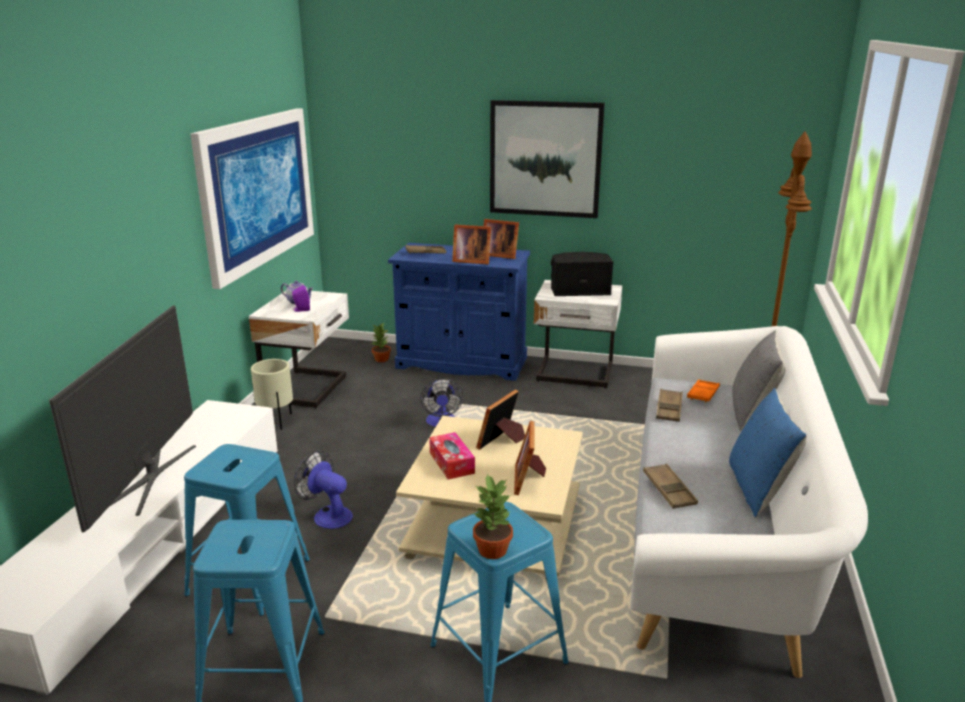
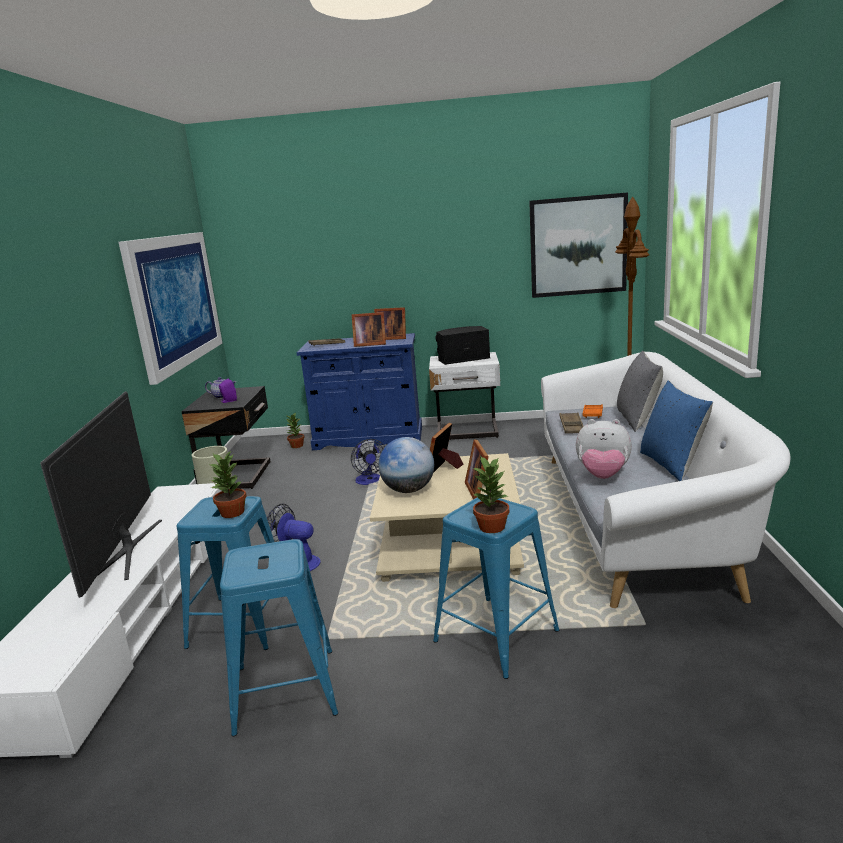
camera: 10 degrees left, 5 degrees down
white nightstand [249,291,349,409] -> black nightstand [181,386,271,489]
tissue box [429,432,475,480] -> globe [378,437,434,493]
picture [490,100,605,218] -> picture moved to [529,192,628,298]
brown tray [643,464,698,509] -> plush toy [576,419,632,479]
none -> potted plant [210,450,247,518]

